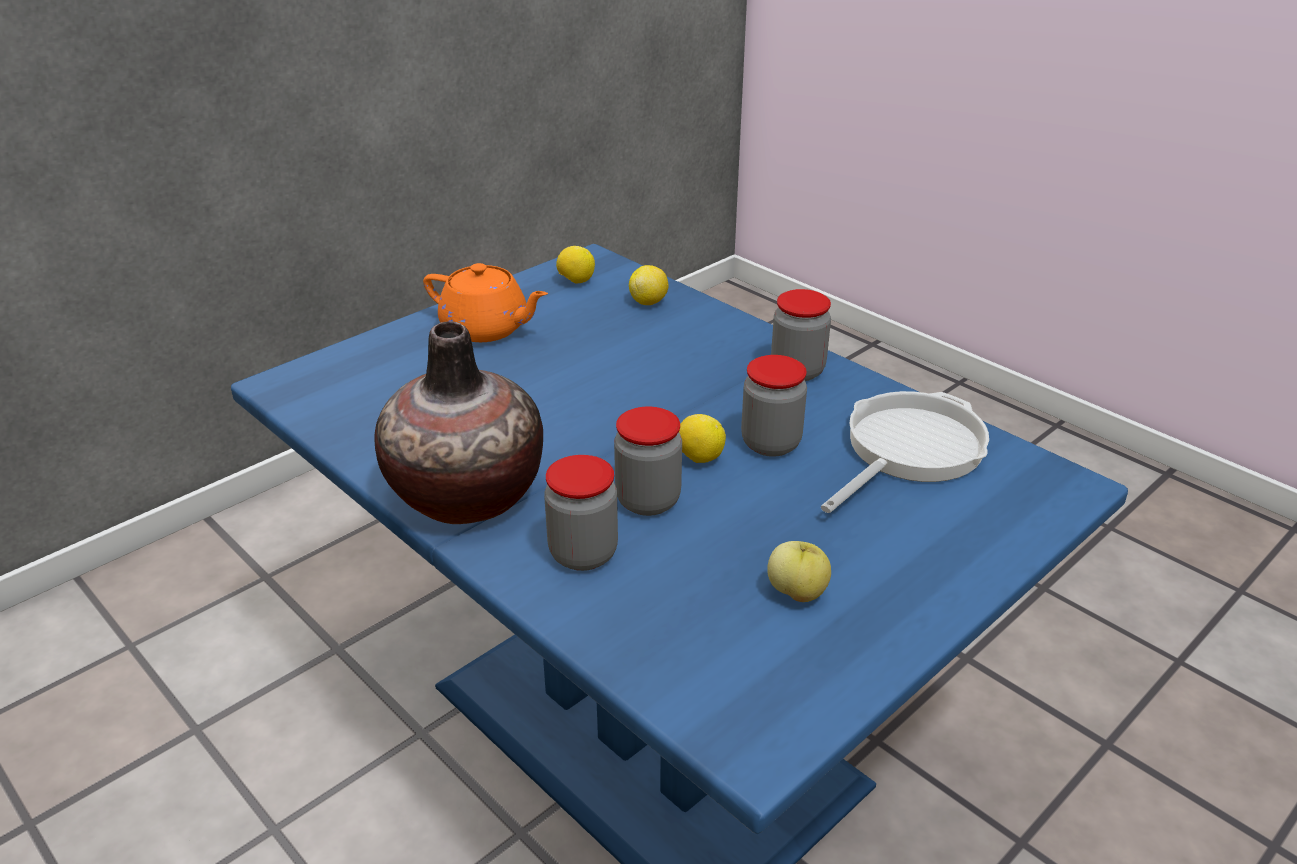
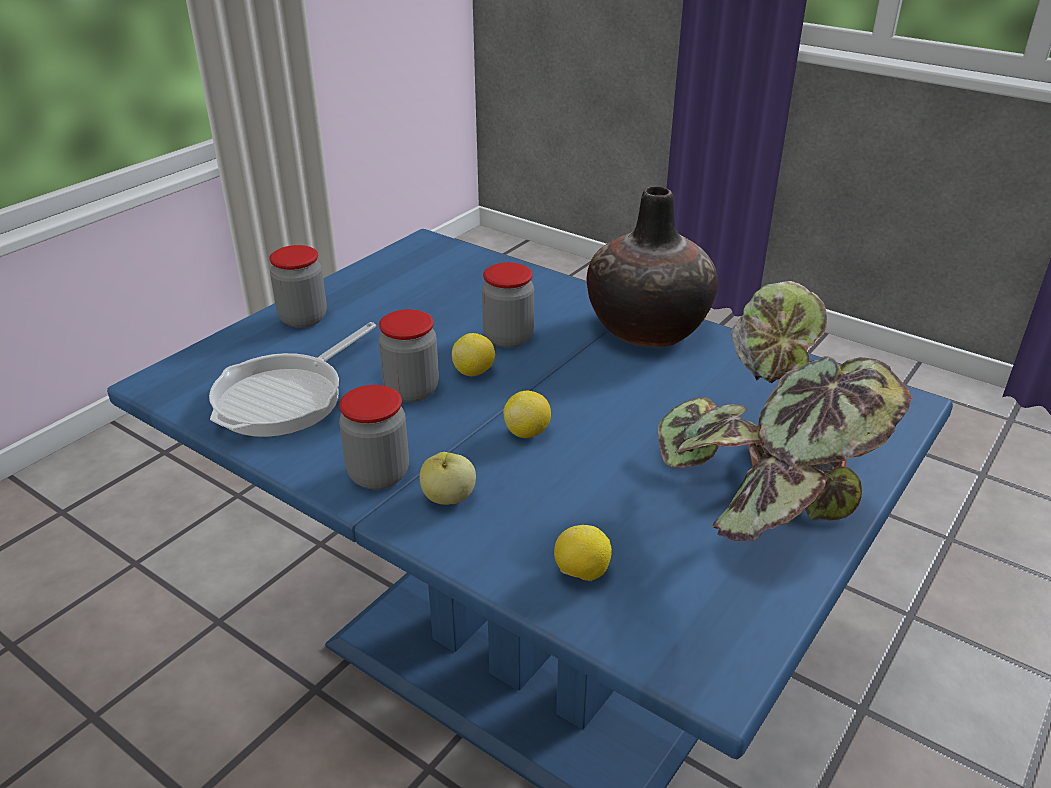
camera: 170 degrees right, 0 degrees up
orange teapot [423,263,548,342] -> potted plant [658,281,913,541]
jar [544,455,618,571] -> jar moved to [269,245,327,328]
lemon [556,246,595,284] -> lemon moved to [503,391,551,438]
apple [767,541,831,602] -> apple moved to [420,452,476,505]

